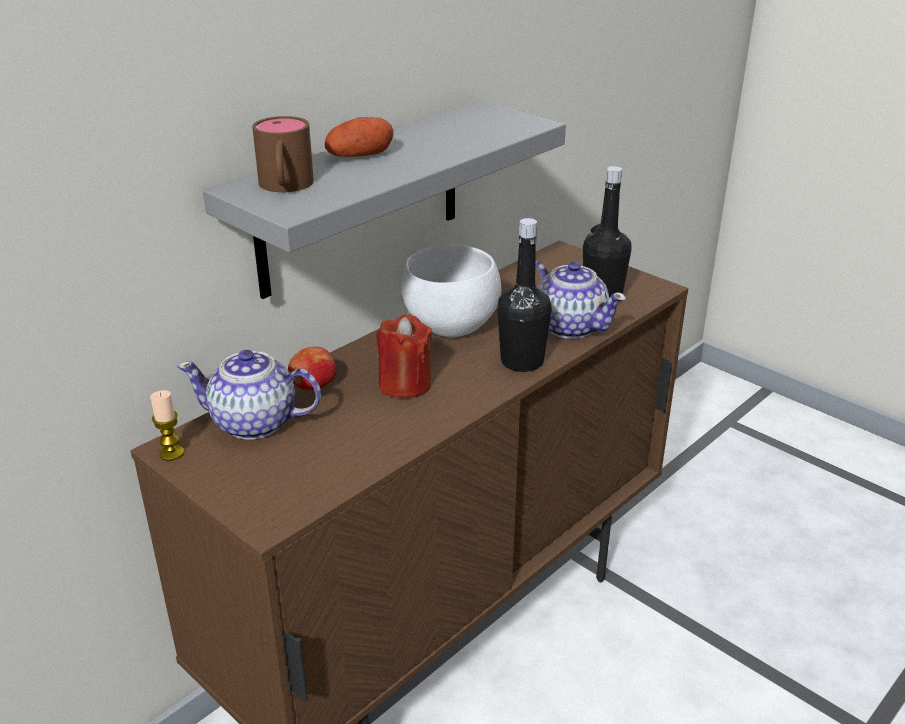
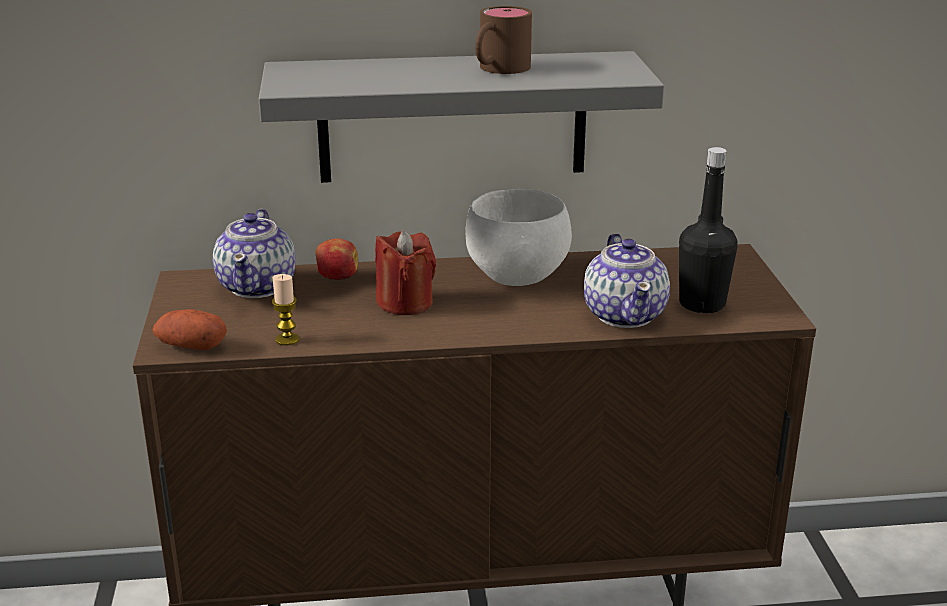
camera: 40 degrees right, 5 degrees down
candle [150,390,184,461] -> candle moved to [272,274,299,346]
teapot [177,350,321,439] -> teapot turned 135 degrees counterclockwise [213,209,296,298]
brown mug [252,116,314,192] -> brown mug moved to [475,6,532,74]
potato [325,117,394,157] -> potato moved to [153,309,227,350]
black bottle [497,218,552,372] -> none

